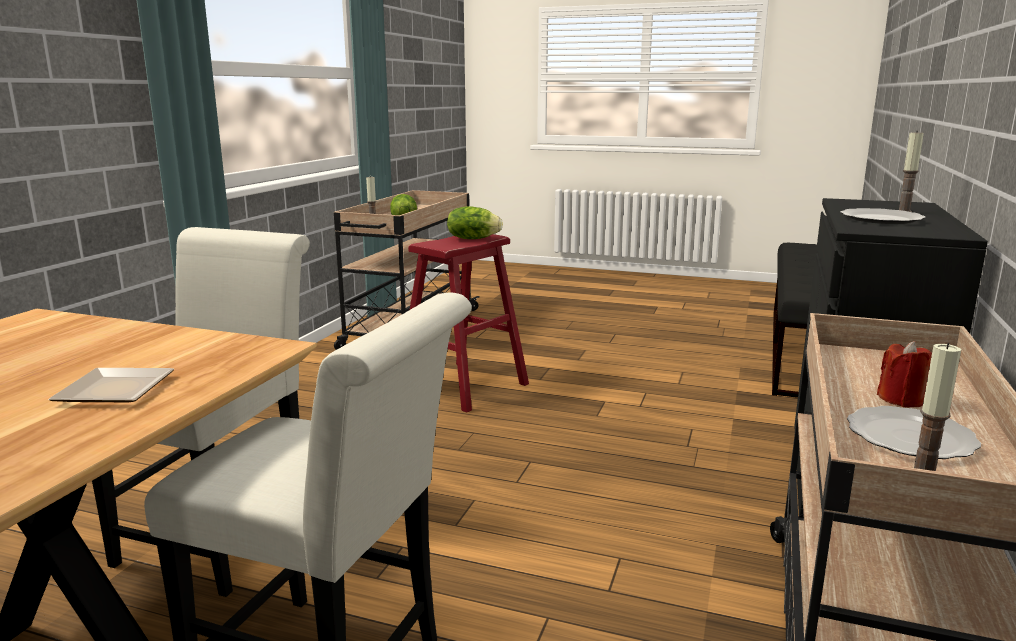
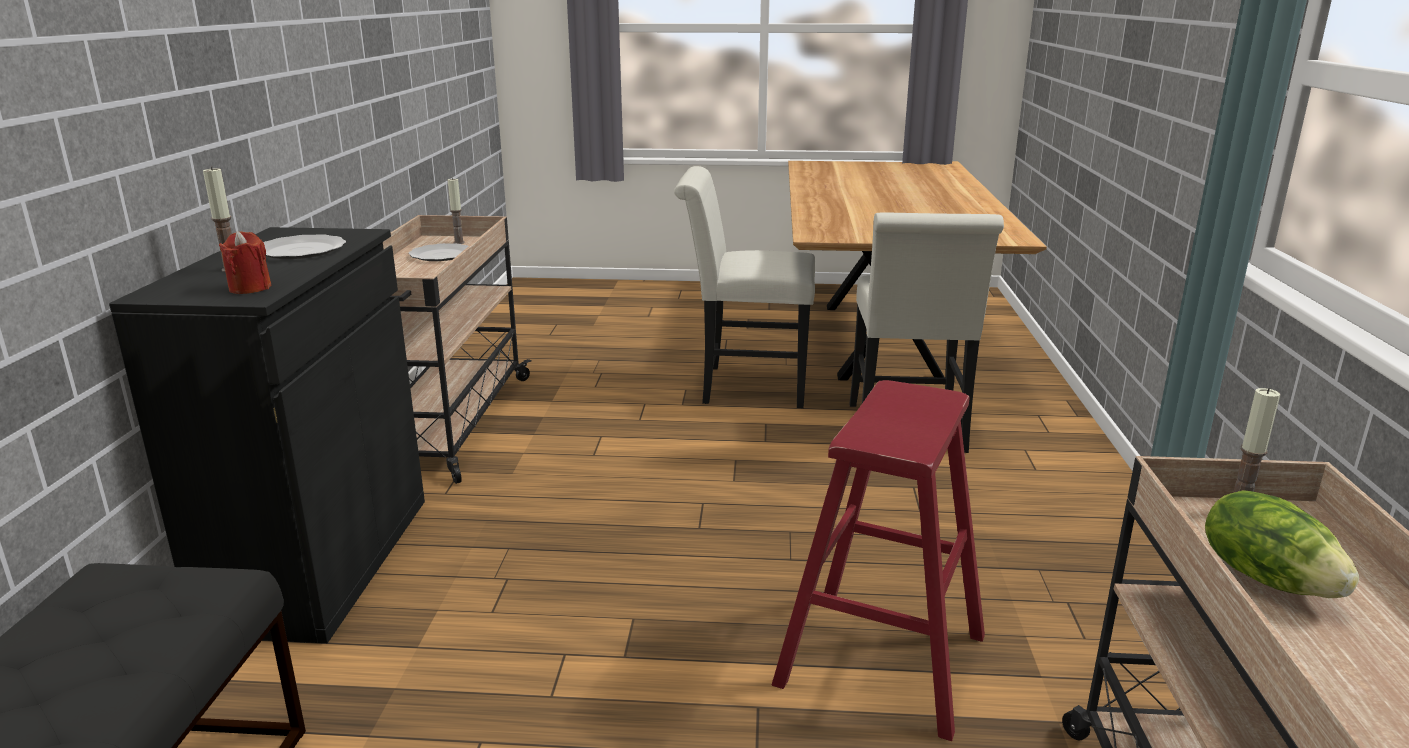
camera: 165 degrees right, 5 degrees up
plate [49,368,174,402] -> none
lettuce [447,207,503,239] -> none
red candle [877,341,932,407] -> red candle moved to [219,231,271,294]

